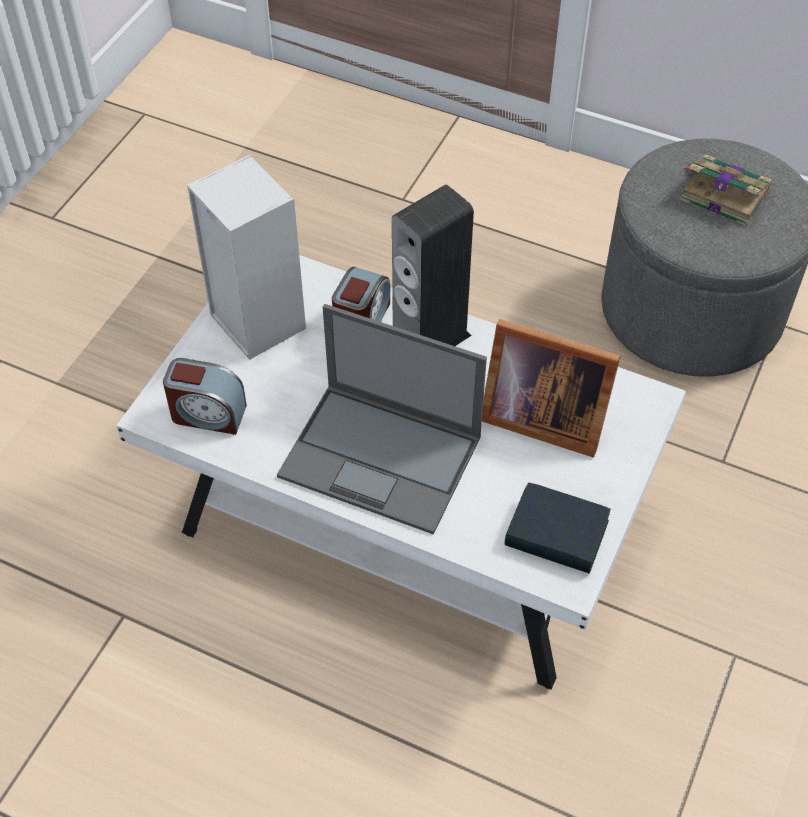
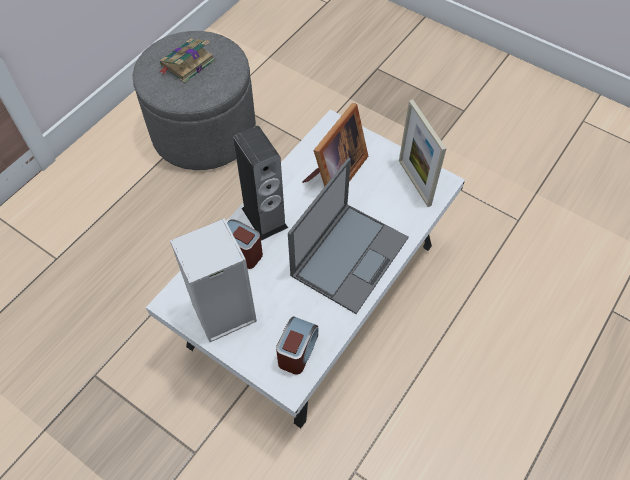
camera: 80 degrees left, 5 degrees up
book [504,482,611,574] -> picture frame [399,100,447,207]

